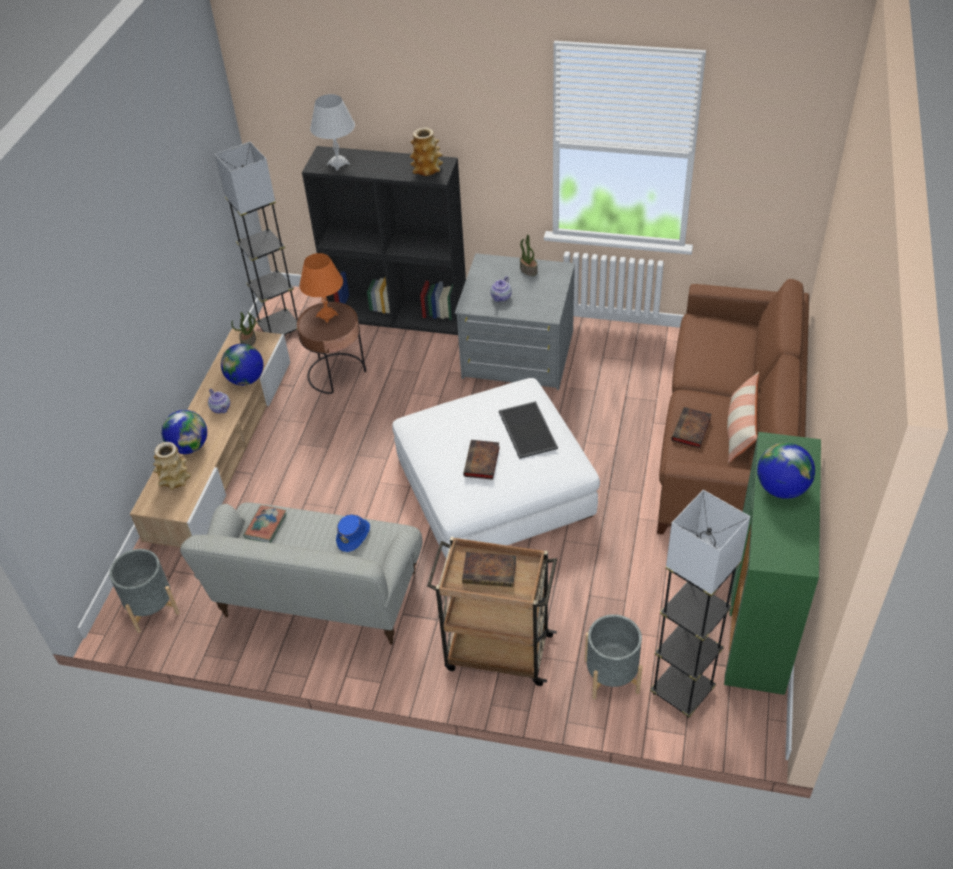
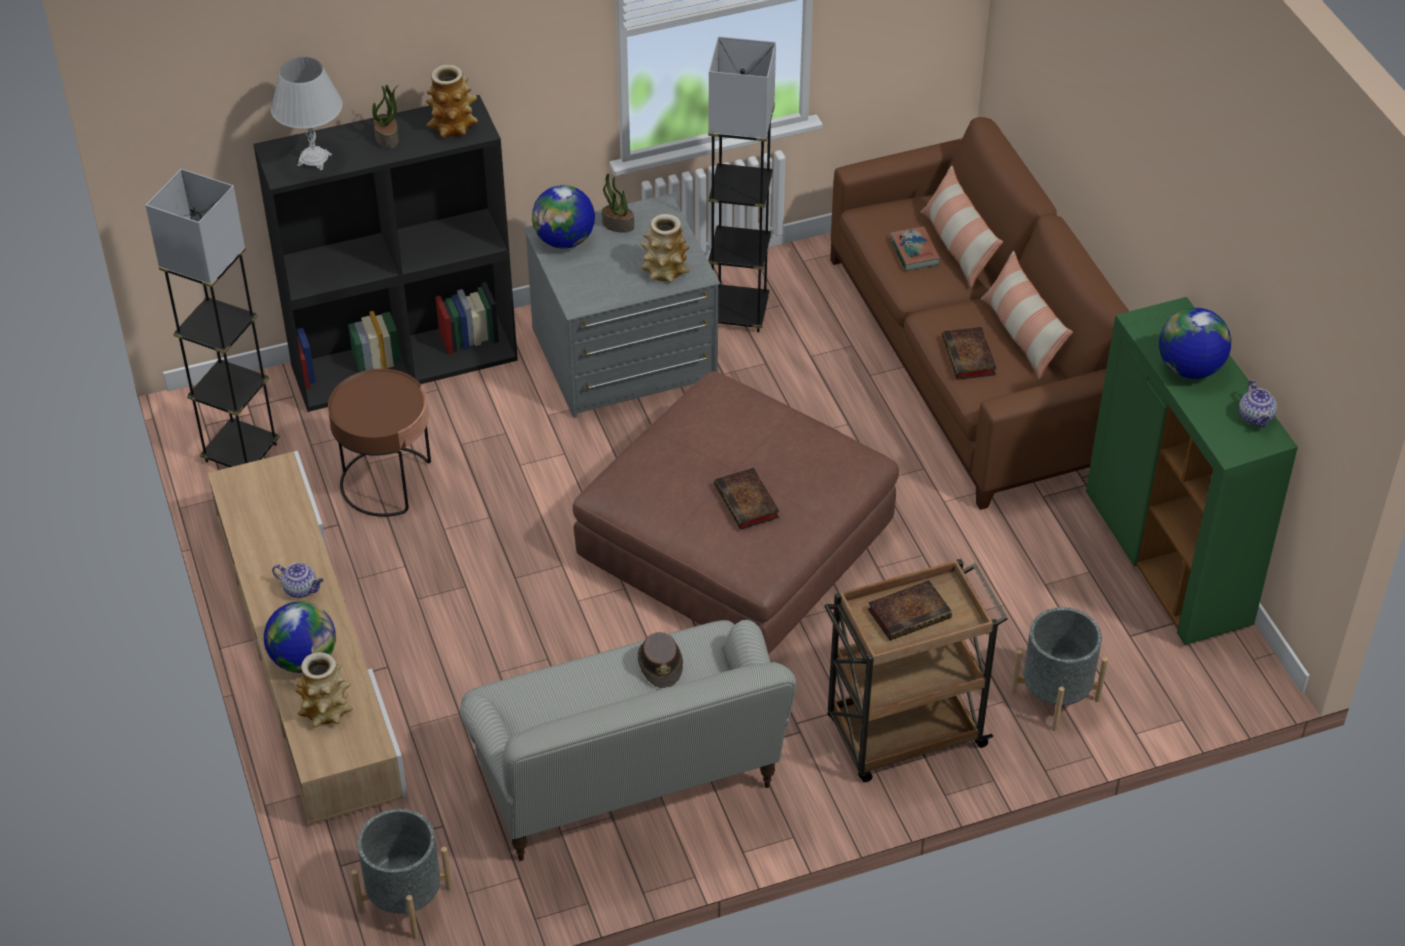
camera: 35 degrees left, 0 degrees up
globe [221,344,263,386] -> globe moved to [532,185,595,248]
potted plant [231,312,256,346] -> potted plant moved to [372,85,399,149]
book [243,505,287,543] -> book moved to [889,227,941,271]
orange table lamp [299,253,343,323] -> none
blue hat [336,514,370,552] -> brown hat [638,632,683,688]
white ottoman [392,378,600,558] -> brown ottoman [573,371,899,654]
teapot [490,276,512,302] -> teapot moved to [1239,380,1277,428]
tray [499,401,558,459] -> none
grey floor lamp [650,490,751,718] -> grey floor lamp moved to [708,36,776,333]
none -> vase [641,214,690,283]
none -> pillow [921,166,1003,288]

